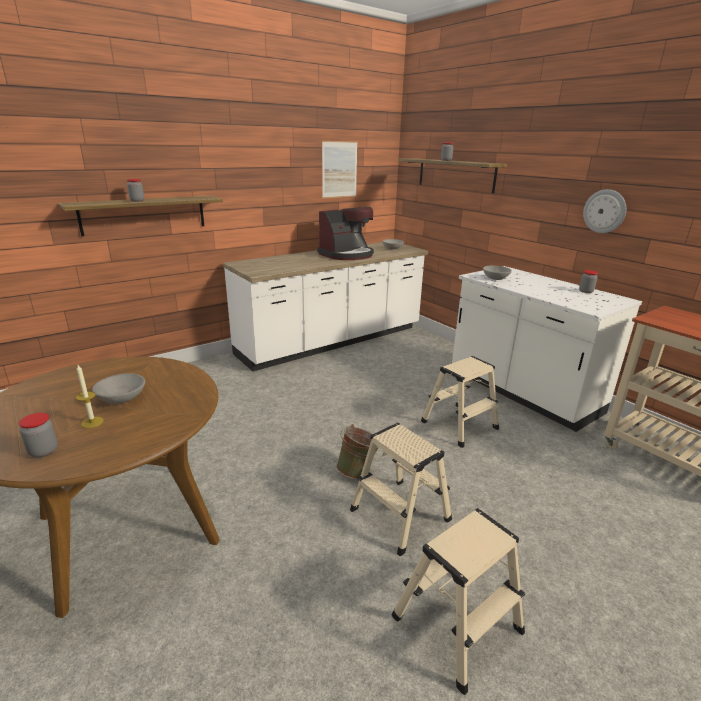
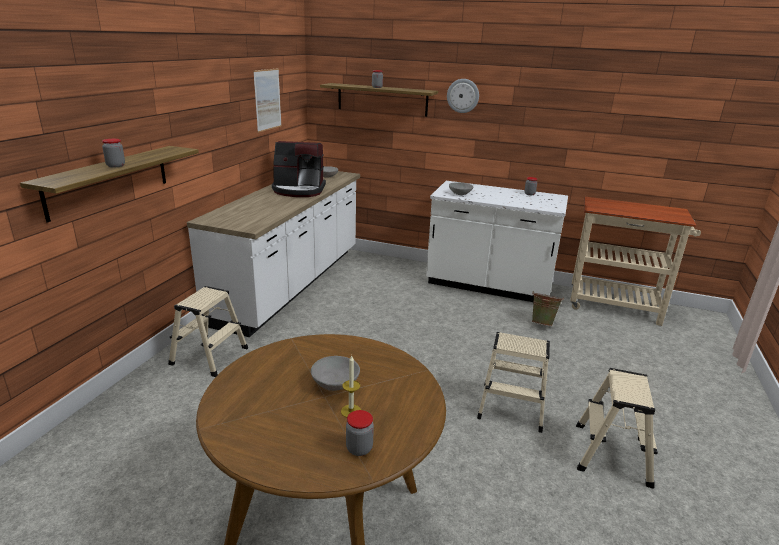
camera: 35 degrees left, 0 degrees up
coffee machine [317,207,374,260] -> coffee machine turned 75 degrees clockwise [272,141,326,197]
green bucket [336,424,379,479] -> green bucket moved to [532,292,564,326]
beige step ladder [421,356,499,448] -> beige step ladder moved to [168,286,248,377]
wall clock [583,189,626,233] -> wall clock moved to [447,79,479,113]

